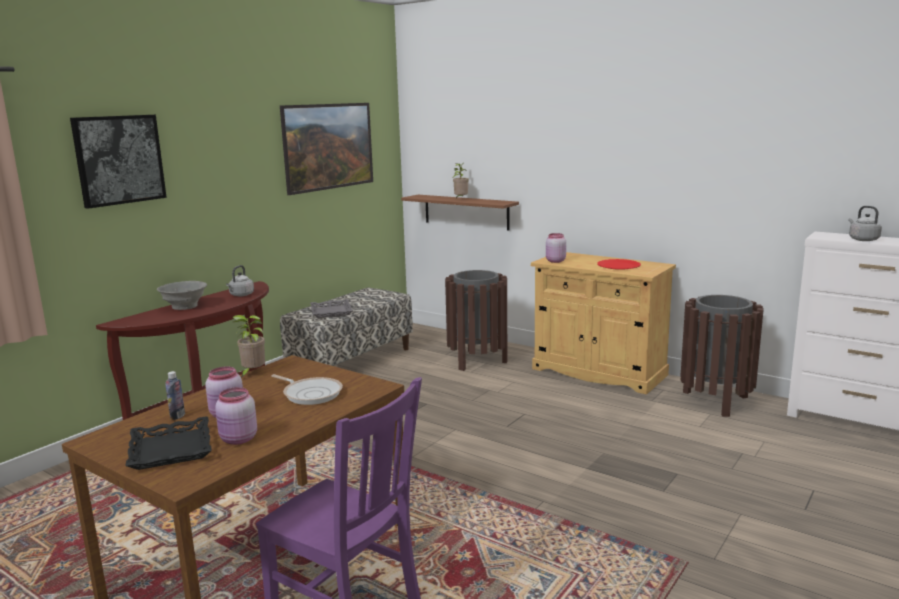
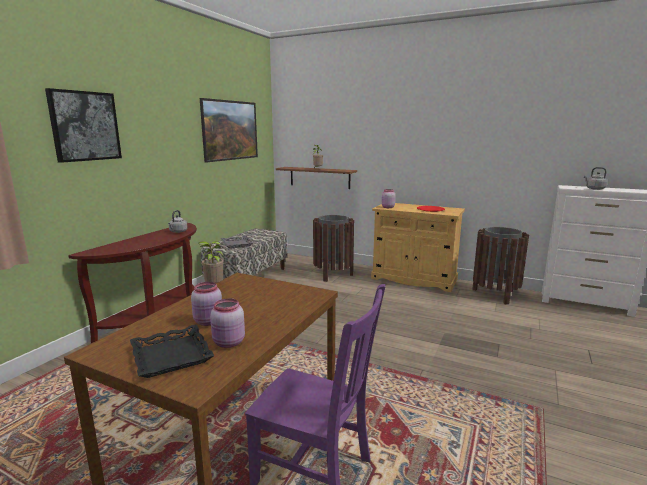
camera: 10 degrees left, 0 degrees up
grey bowl [157,281,207,310] -> none
bottle [166,371,185,420] -> none
frying pan [271,374,343,405] -> none

